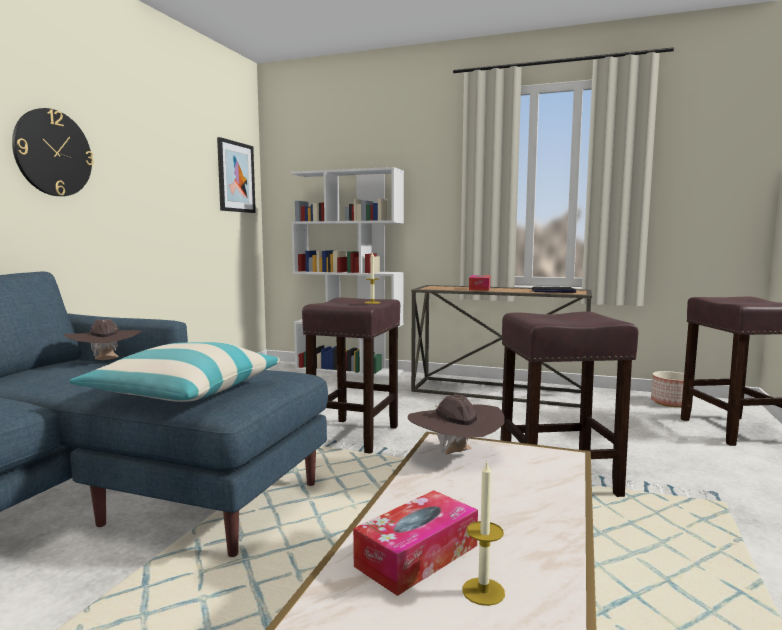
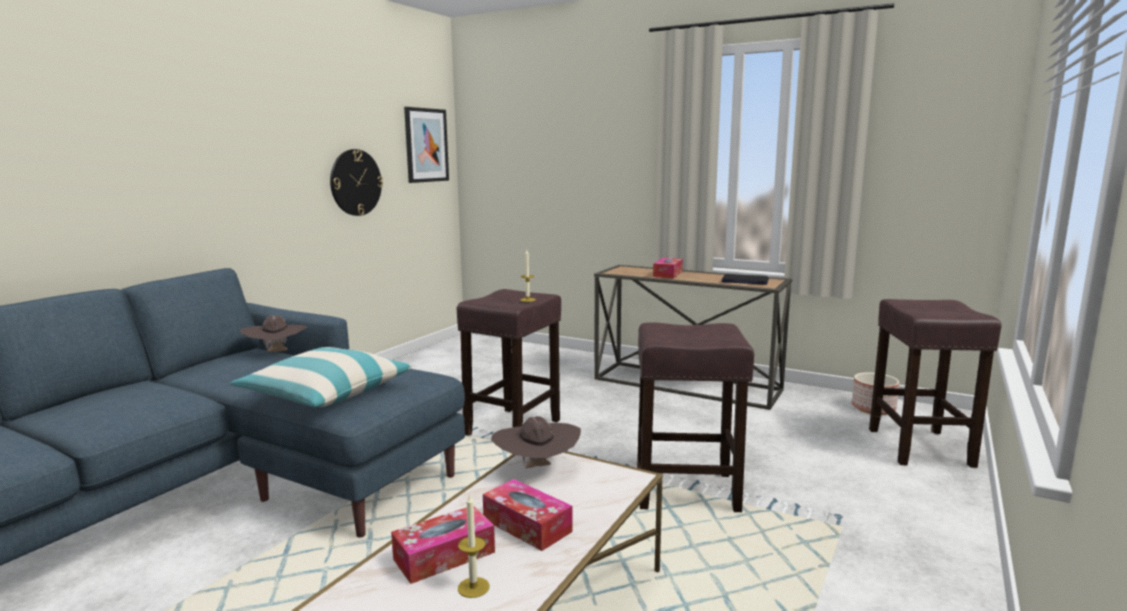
camera: 10 degrees right, 5 degrees up
wall clock [12,108,94,196] -> wall clock moved to [330,149,383,216]
white bookcase [290,167,404,378] -> none
none -> tissue box [483,479,573,551]

